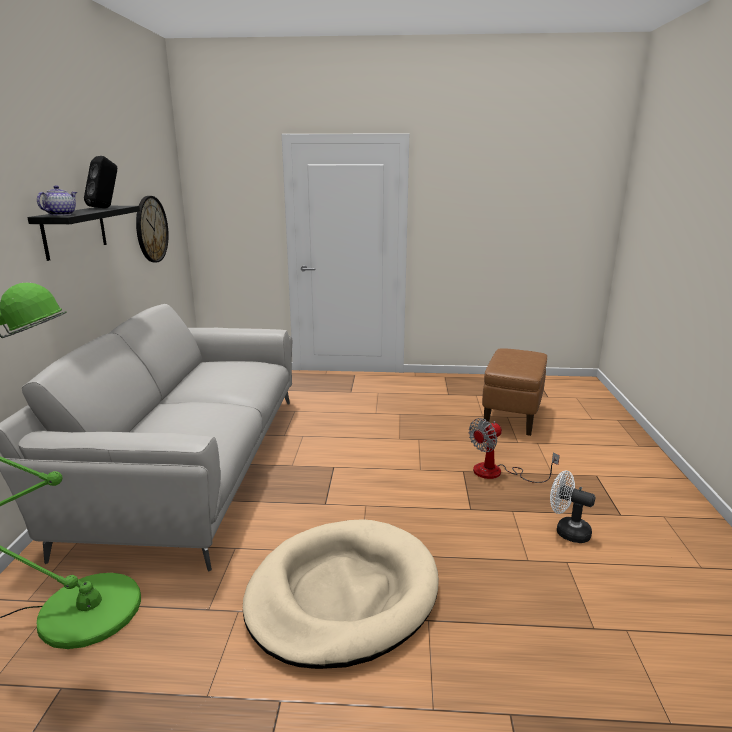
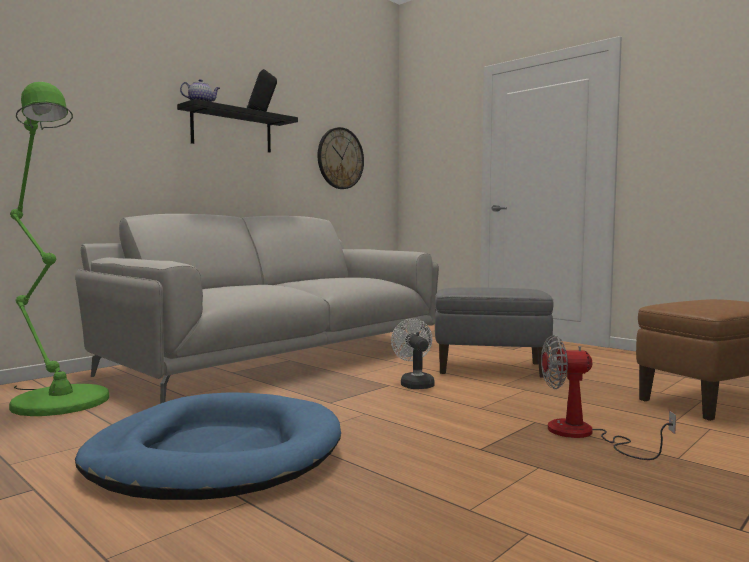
camera: 40 degrees right, 15 degrees down
beige dog bed [243,519,439,669] -> blue dog bed [75,392,341,500]
white fan [550,471,595,543] -> white fan moved to [391,318,435,389]
none -> grey ottoman [435,287,553,378]

